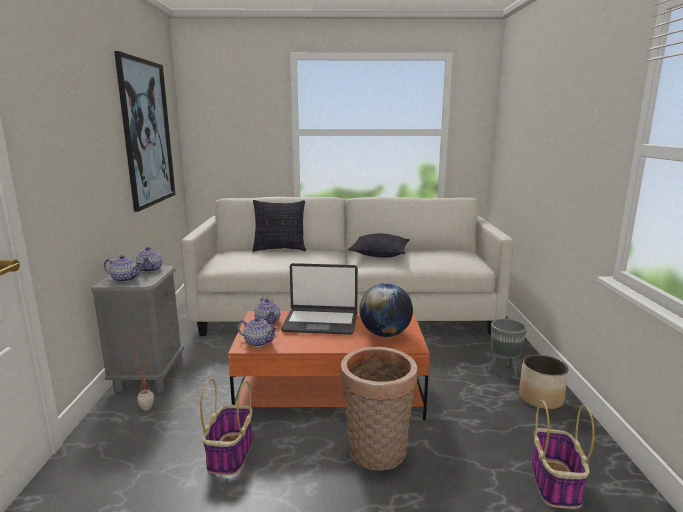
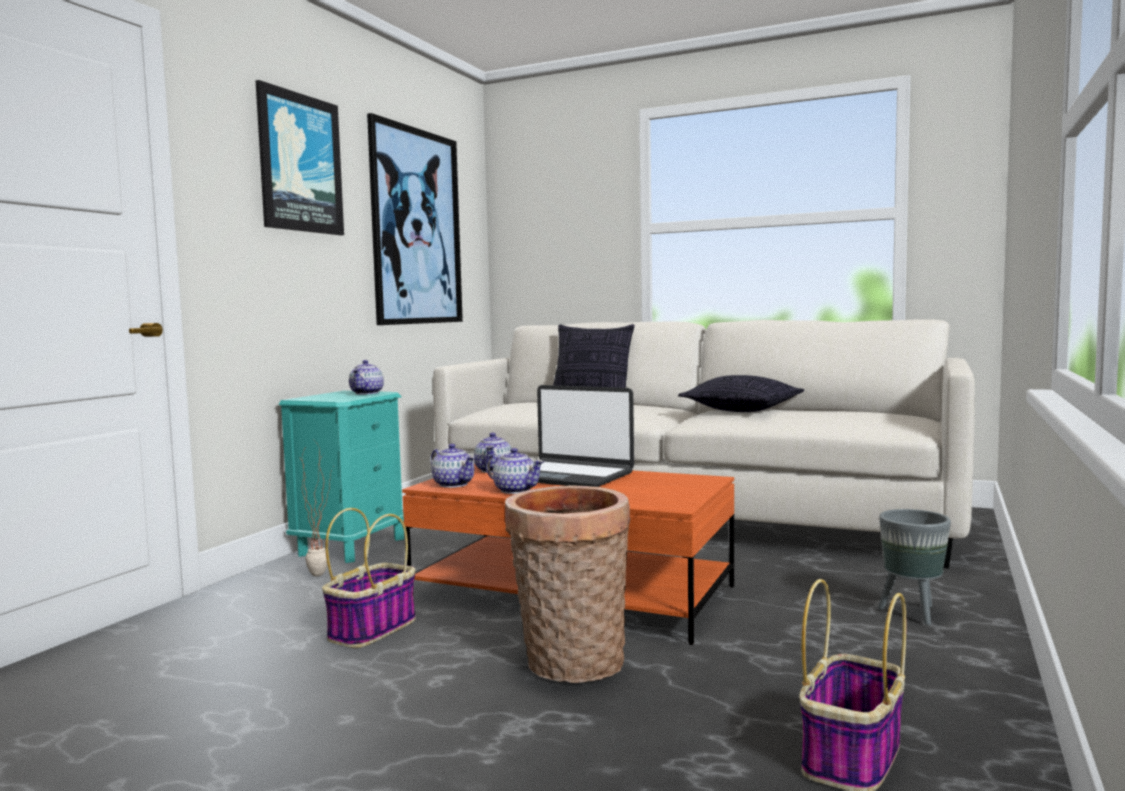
camera: 25 degrees right, 10 degrees down
grey nightstand [91,266,184,393] -> turquoise nightstand [279,391,404,563]
teapot [104,255,143,282] -> teapot moved to [486,448,544,494]
globe [359,283,413,337] -> none
planter [519,355,569,409] -> none
none -> picture [256,80,344,235]

